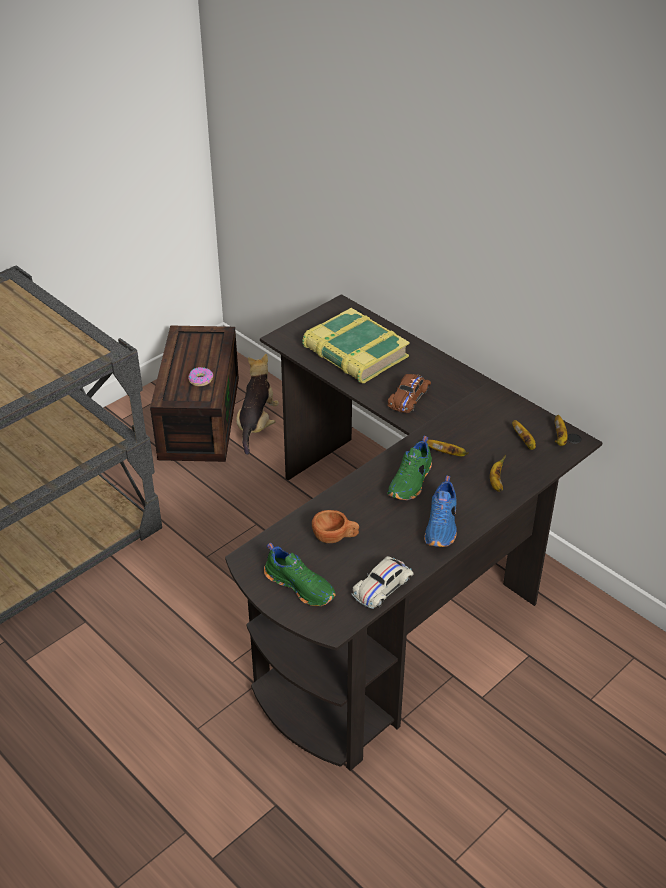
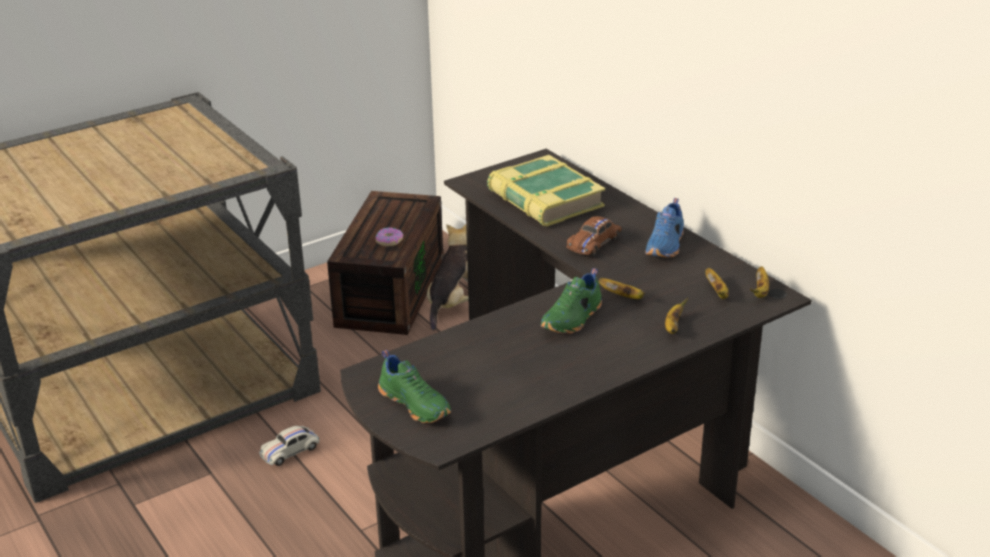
camera: 10 degrees right, 10 degrees down
brown cup [312,510,359,543] -> none
white toy car [351,556,413,609] -> white toy car moved to [259,426,319,466]
blue shoe [424,475,457,547] -> blue shoe moved to [645,198,684,258]

